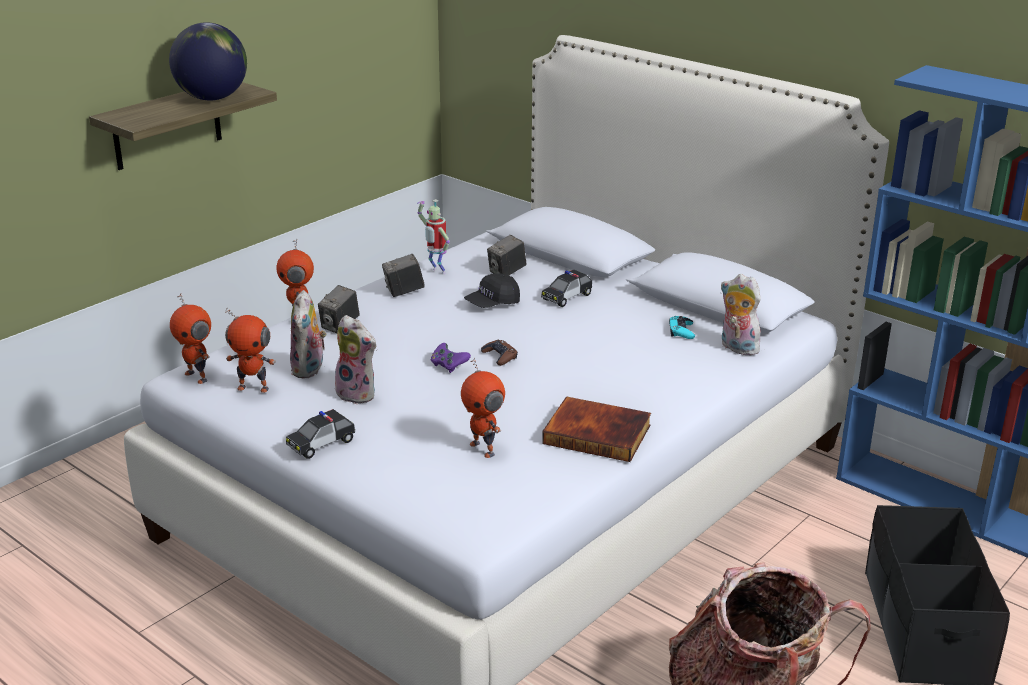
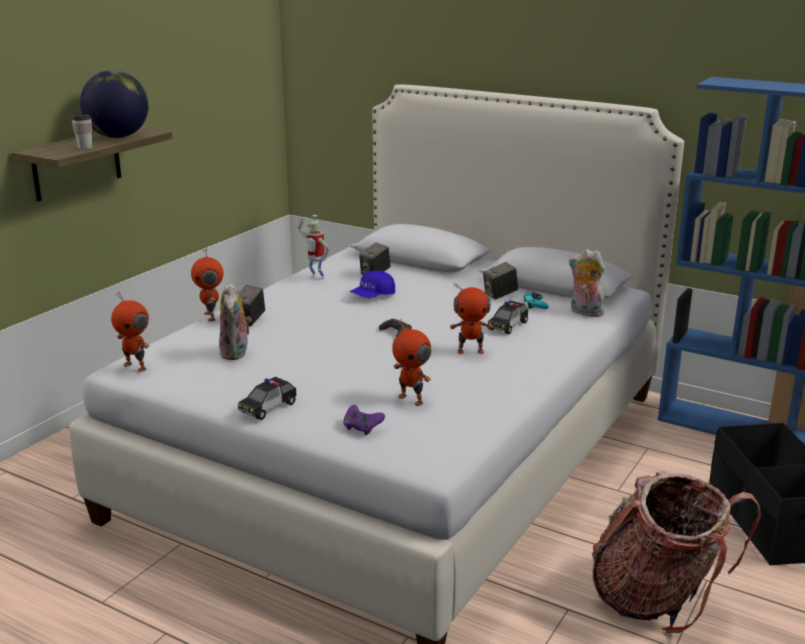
camera: 10 degrees left, 5 degrees down
toy robot [225,307,276,393] -> toy robot moved to [450,282,493,354]
plush toy [330,315,377,404] -> none
camera [382,254,425,297] -> camera moved to [483,262,518,300]
purple game controller [431,343,471,373] -> purple game controller moved to [343,405,385,435]
black cap [464,273,520,308] -> blue cap [350,271,395,298]
toy car [541,270,592,307] -> toy car moved to [488,301,528,334]
book [542,396,651,462] -> none
none -> cup [71,114,92,149]

